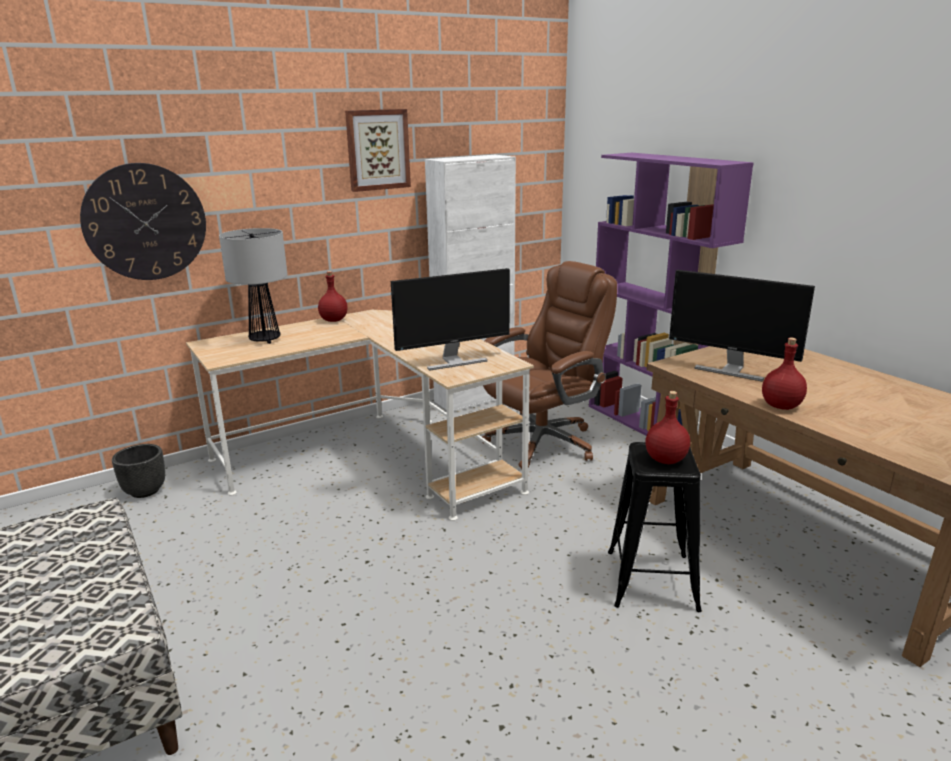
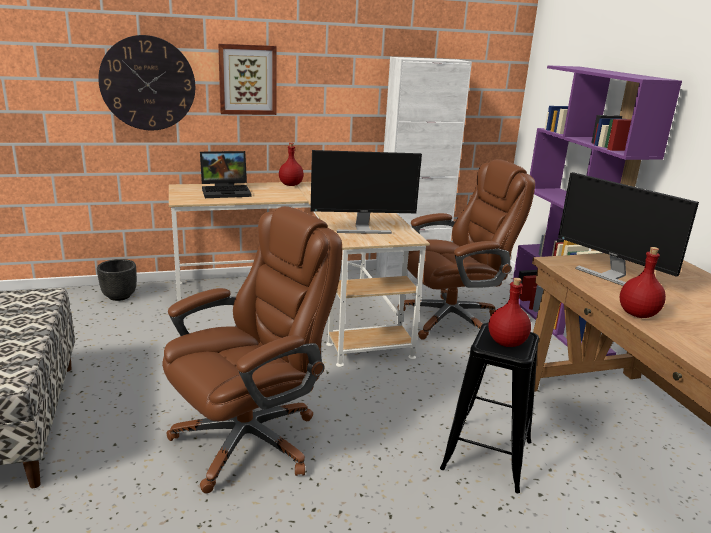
camera: 15 degrees right, 0 degrees up
table lamp [219,228,288,344] -> laptop [200,151,252,198]
picture [345,109,411,192] -> picture moved to [218,43,277,115]
none -> brown office chair [162,206,342,493]

